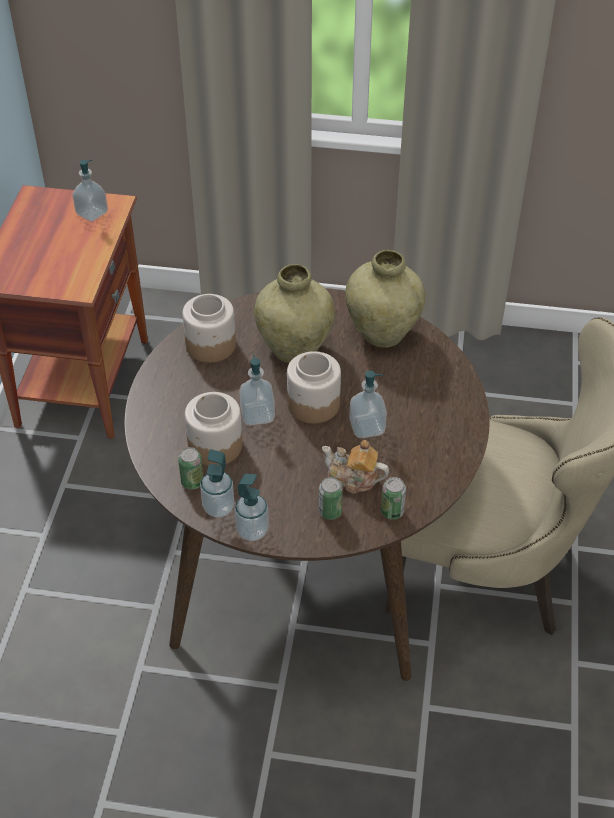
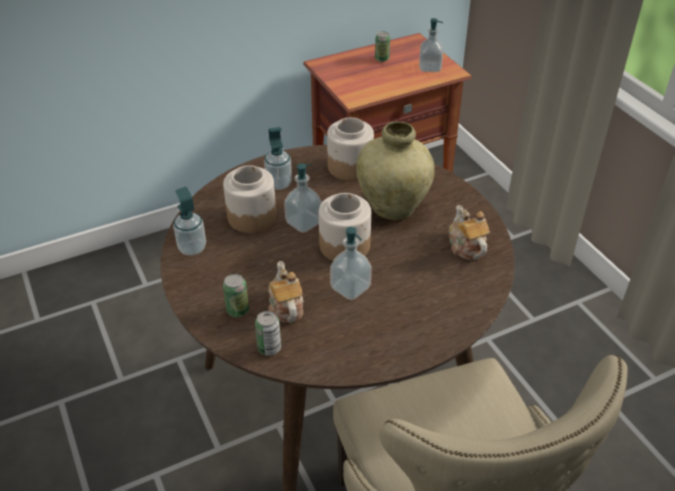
camera: 55 degrees right, 5 degrees down
can [178,447,203,489] -> can moved to [375,31,390,62]
soap dispenser [234,474,269,541] -> soap dispenser moved to [264,127,292,190]
beige vase [345,250,425,348] -> teapot [449,205,490,260]

